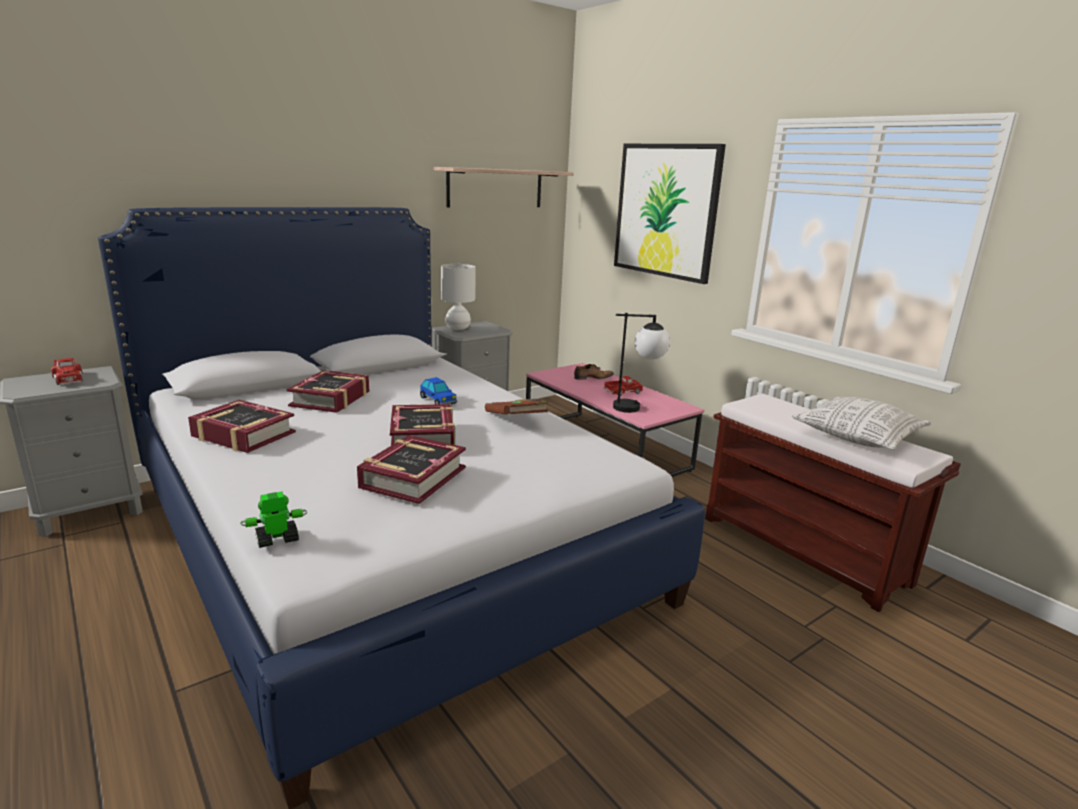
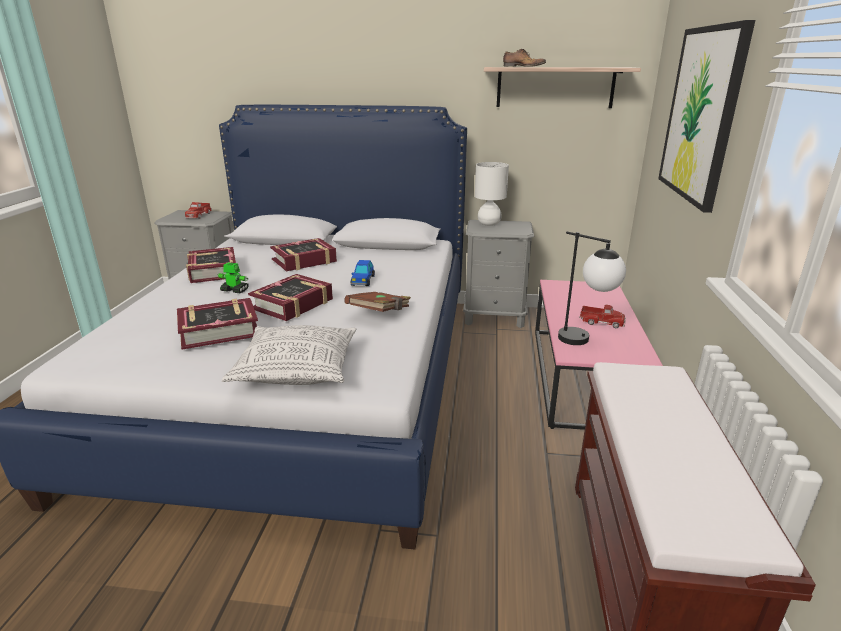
camera: 45 degrees right, 5 degrees up
toy robot [240,492,307,548] -> toy robot moved to [217,262,249,294]
shoe [574,364,614,380] -> shoe moved to [503,49,546,67]
pillow [792,397,931,450] -> pillow moved to [222,325,356,385]

